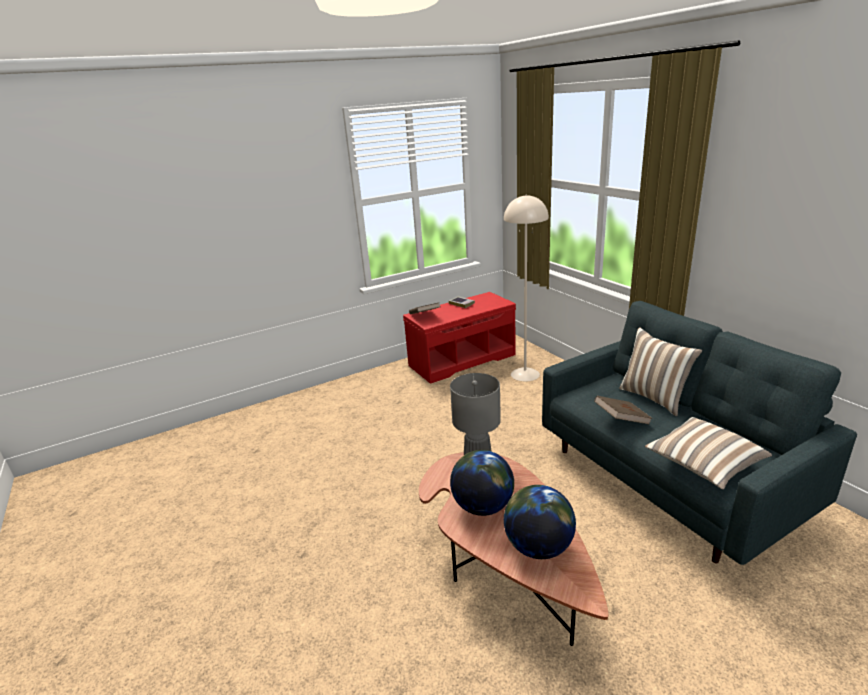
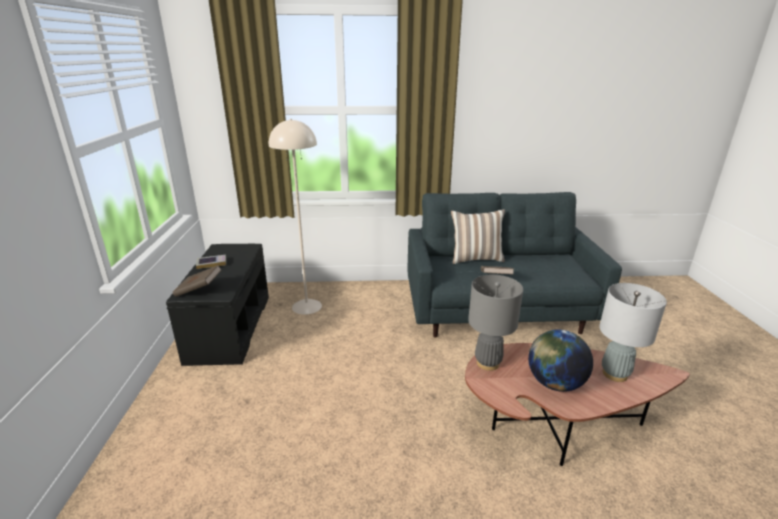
camera: 65 degrees left, 0 degrees up
red bench [403,292,516,384] -> black bench [166,244,269,366]
globe [504,485,576,559] -> grey table lamp [599,283,667,382]
pillow [645,417,772,489] -> none

